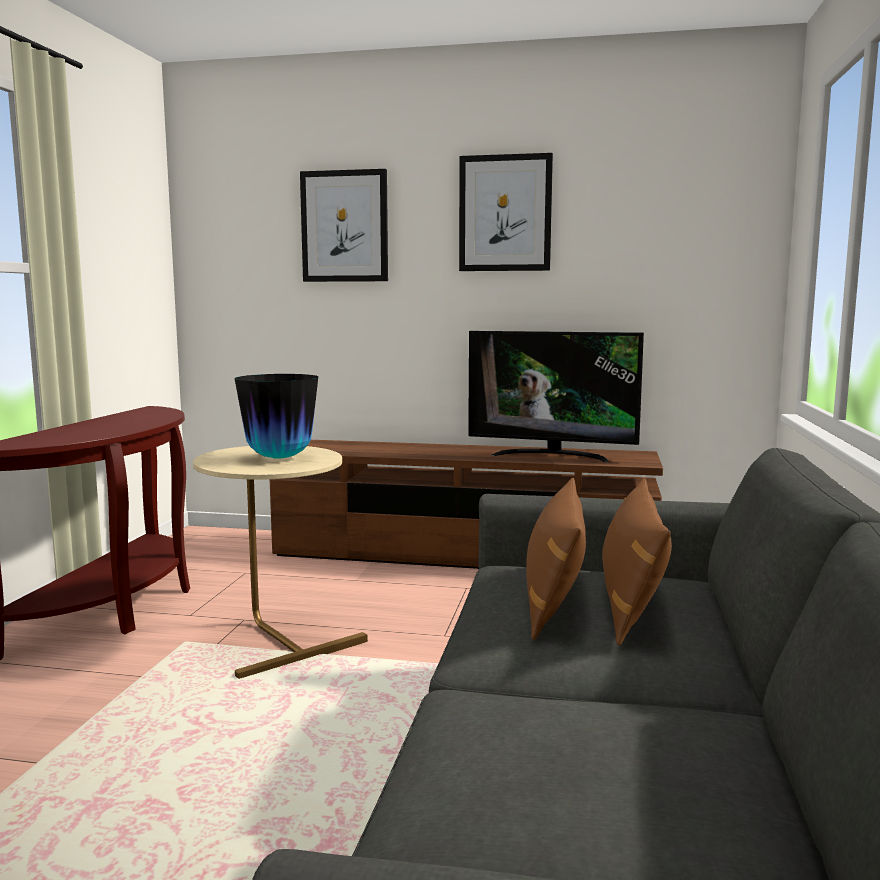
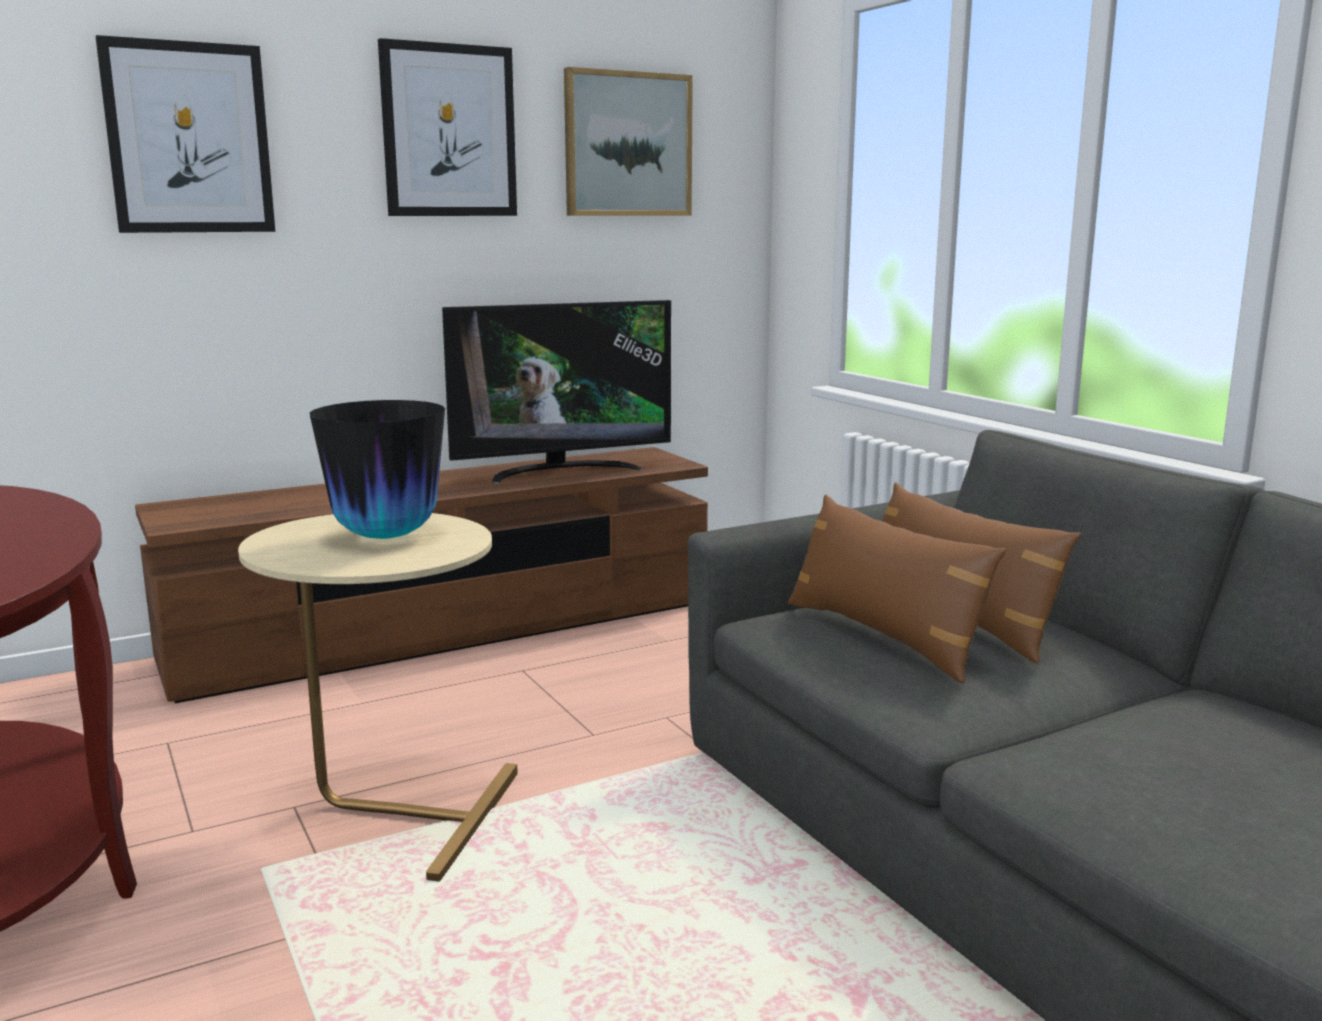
camera: 40 degrees left, 5 degrees up
none -> picture [564,67,693,216]

